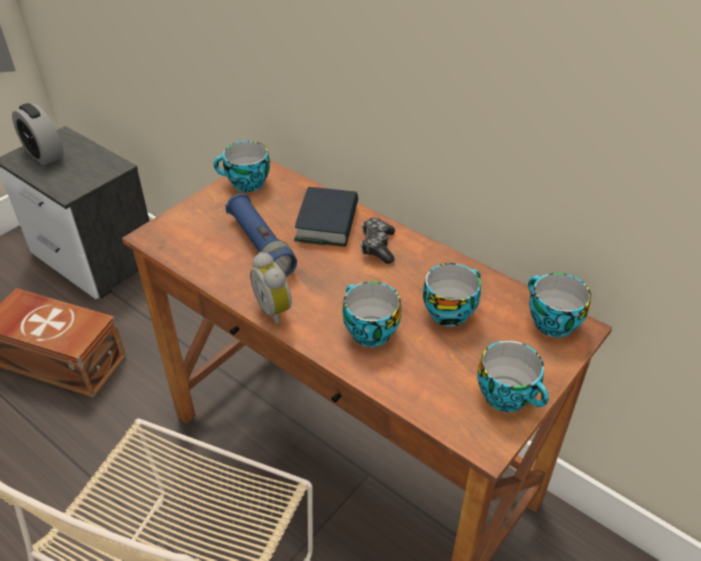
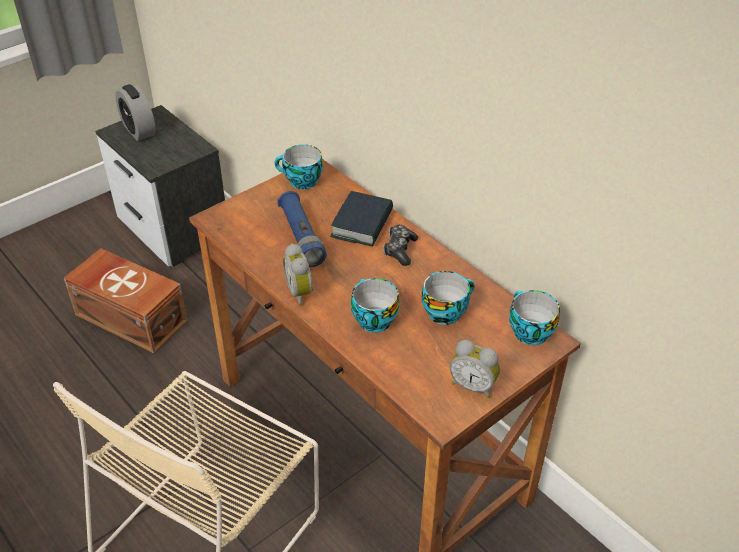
camera: 10 degrees right, 0 degrees up
cup [477,341,549,412] -> alarm clock [450,340,500,398]

